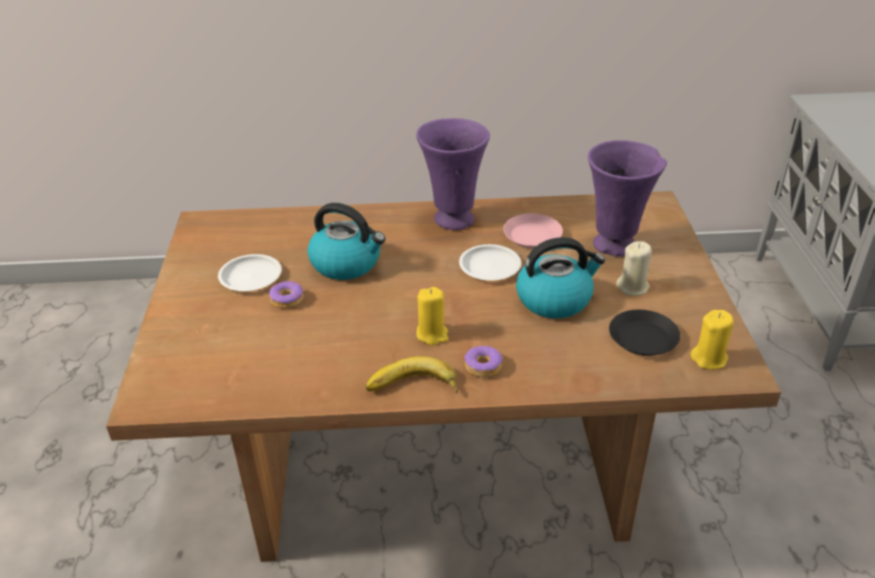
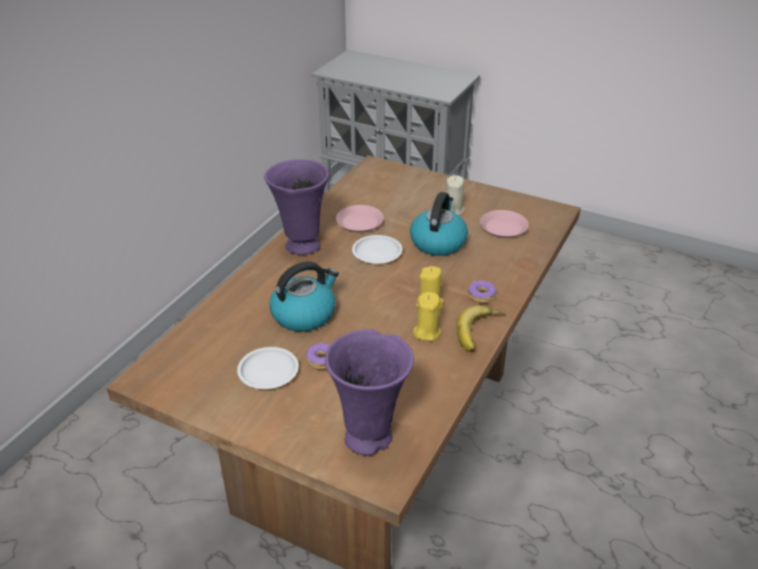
camera: 60 degrees left, 0 degrees up
purple vase [588,140,667,257] -> purple vase moved to [325,329,414,456]
black plate [609,310,680,356] -> pink plate [480,210,529,238]
yellow candle [691,310,734,369] -> yellow candle moved to [413,292,441,341]

